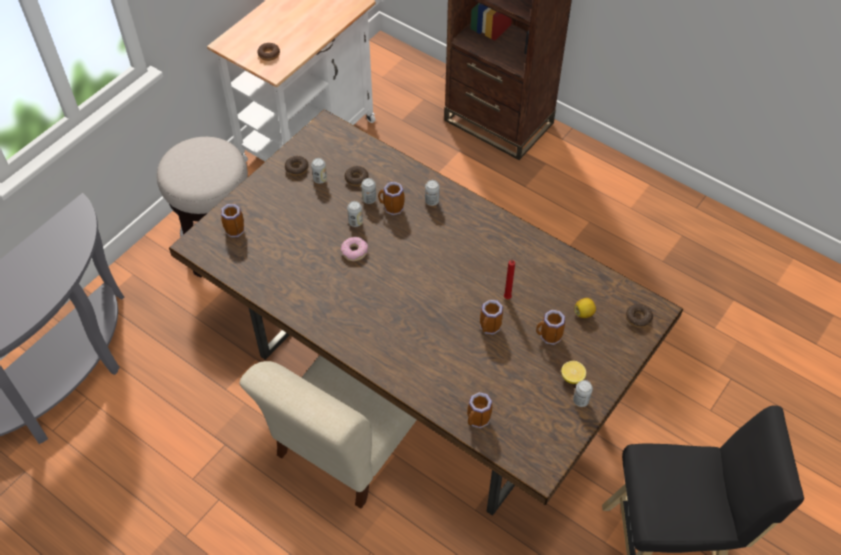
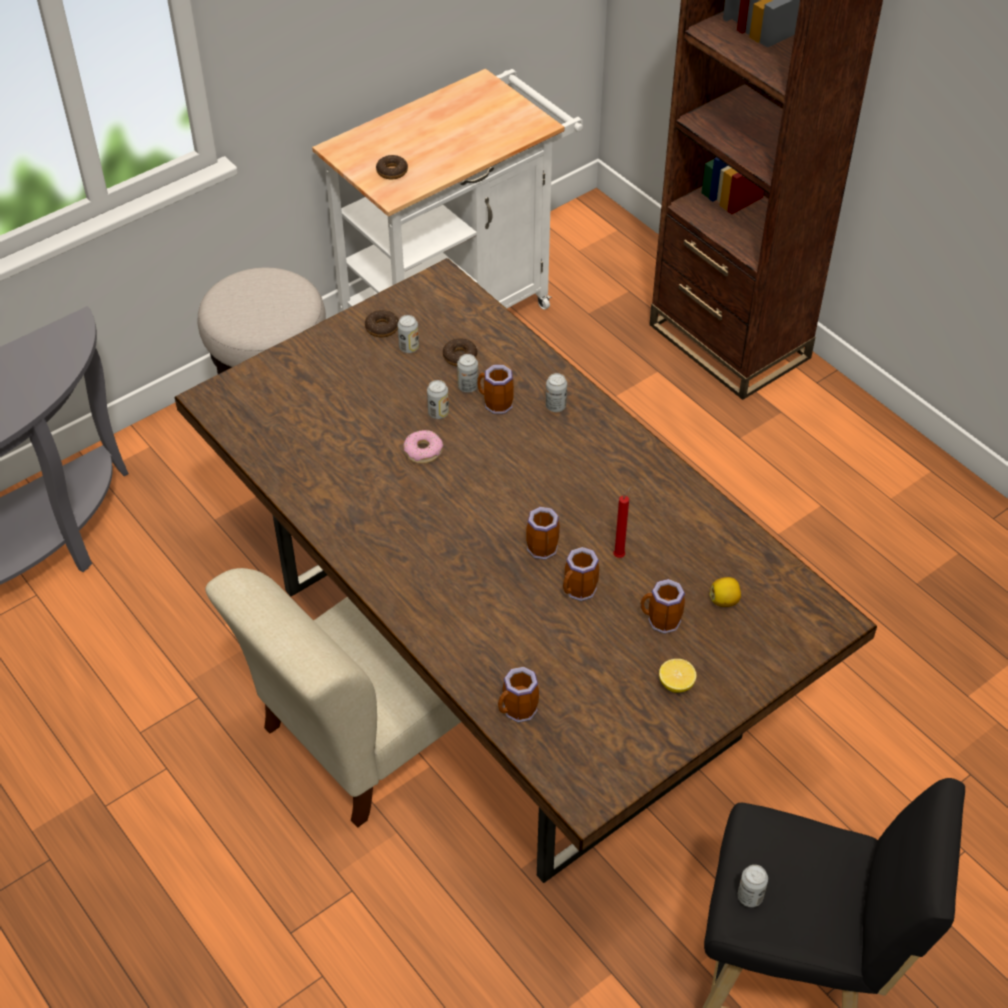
camera: 15 degrees right, 5 degrees down
mug [221,204,245,237] -> mug moved to [526,507,560,560]
can [573,380,593,407] -> can moved to [738,865,768,907]
donut [626,304,653,328] -> none

